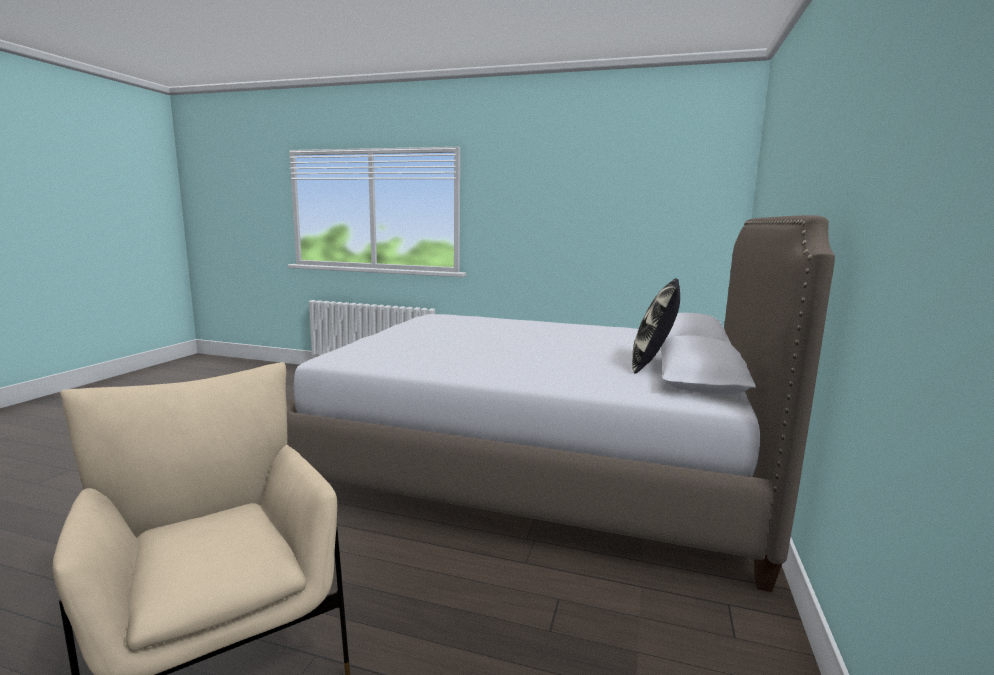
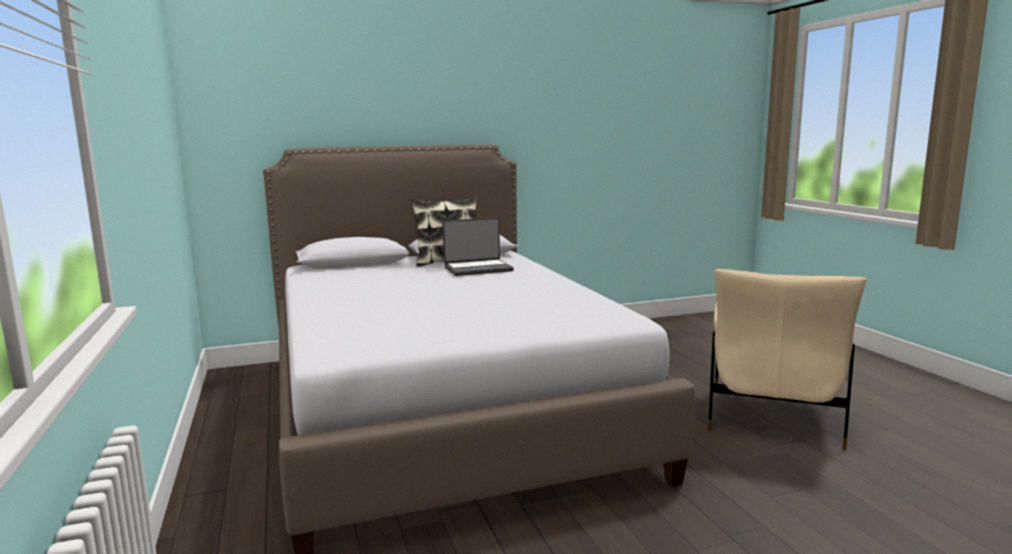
camera: 125 degrees left, 0 degrees up
none -> laptop [443,217,514,276]

